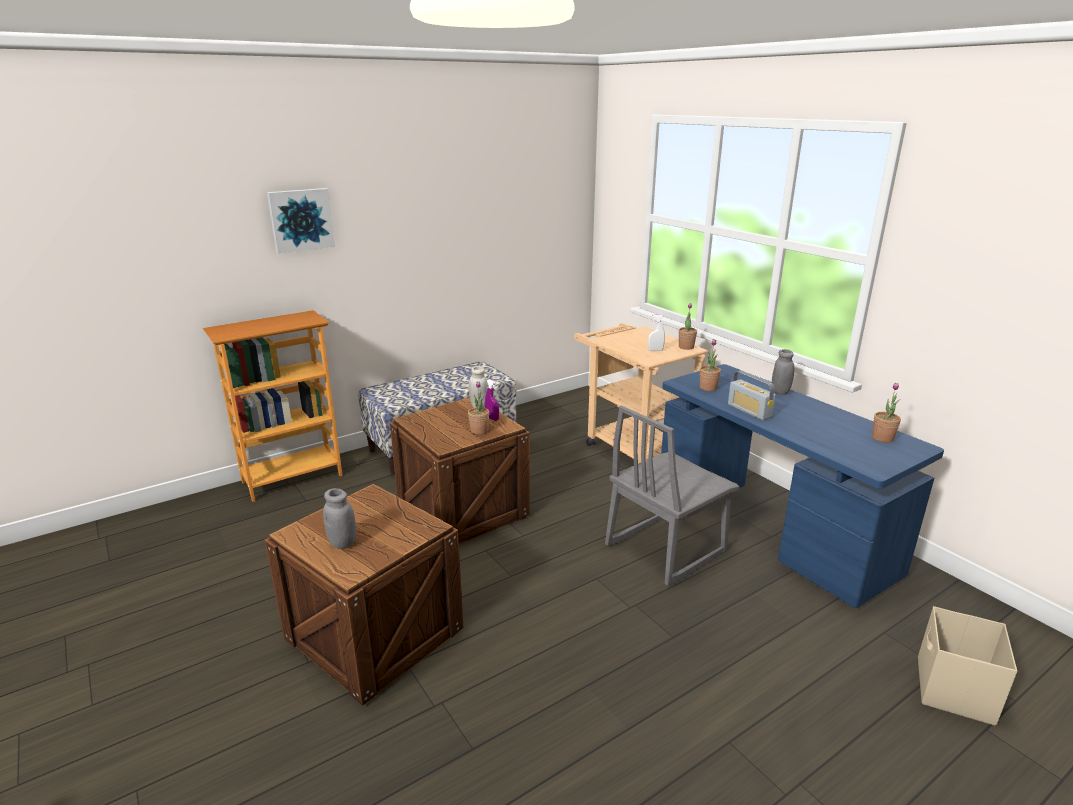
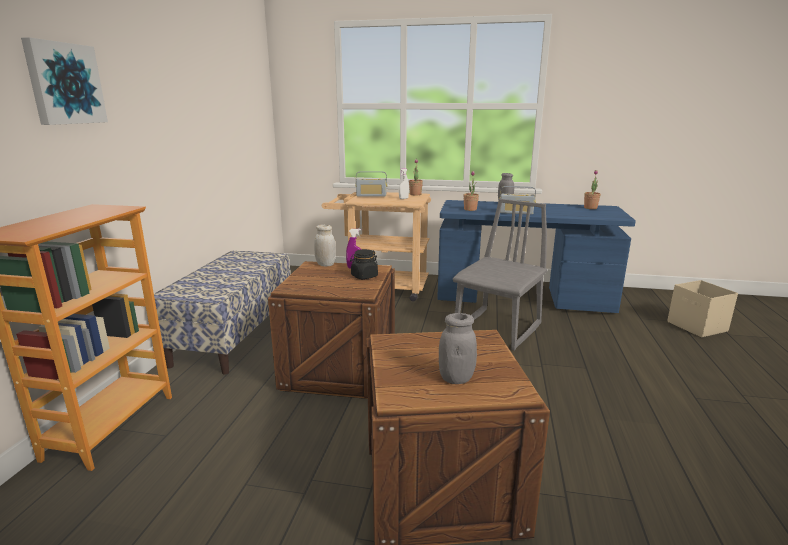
camera: 45 degrees left, 5 degrees down
potted plant [468,381,489,434] -> black jar [350,249,378,279]
grey chair [605,405,739,586] -> grey chair turned 150 degrees counterclockwise [453,199,548,351]
none -> radio [355,171,387,197]

